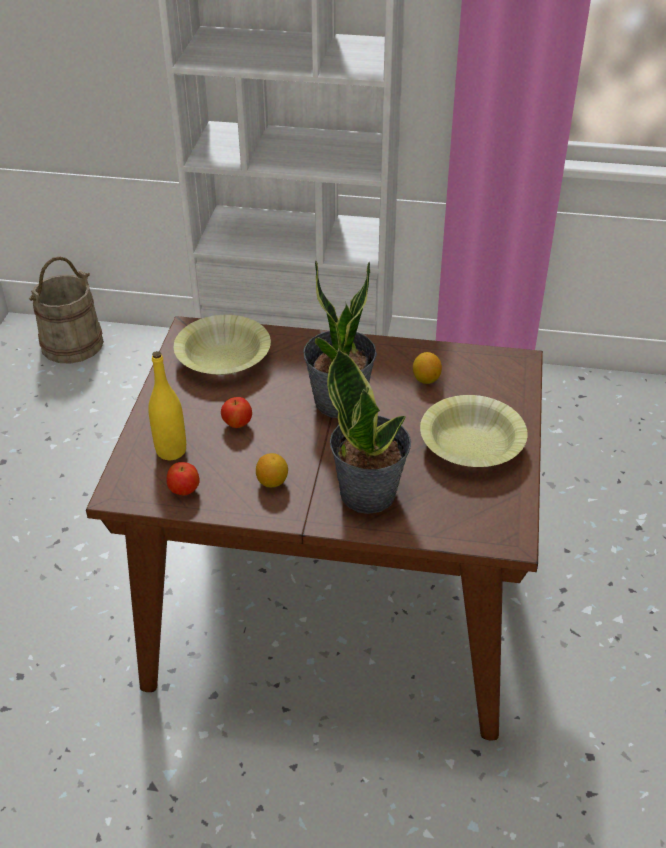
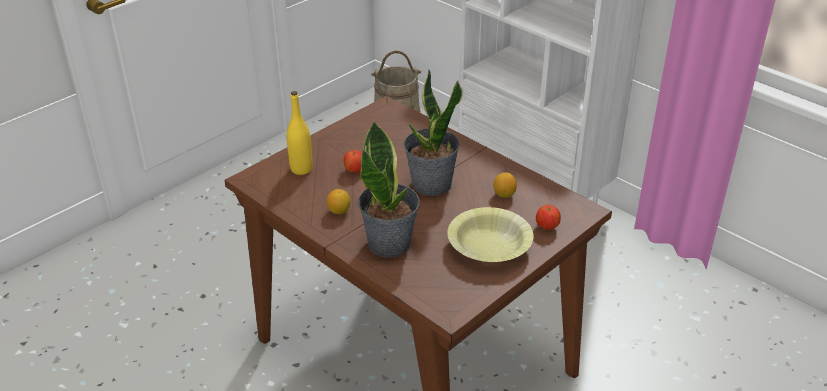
camera: 35 degrees right, 5 degrees down
apple [167,462,200,495] -> apple moved to [536,205,561,230]
yellow bowl [174,315,271,375] -> none

